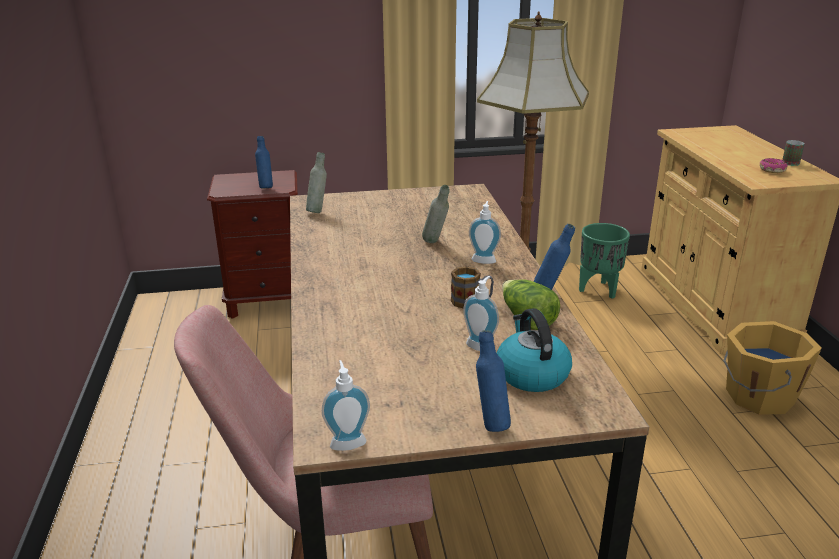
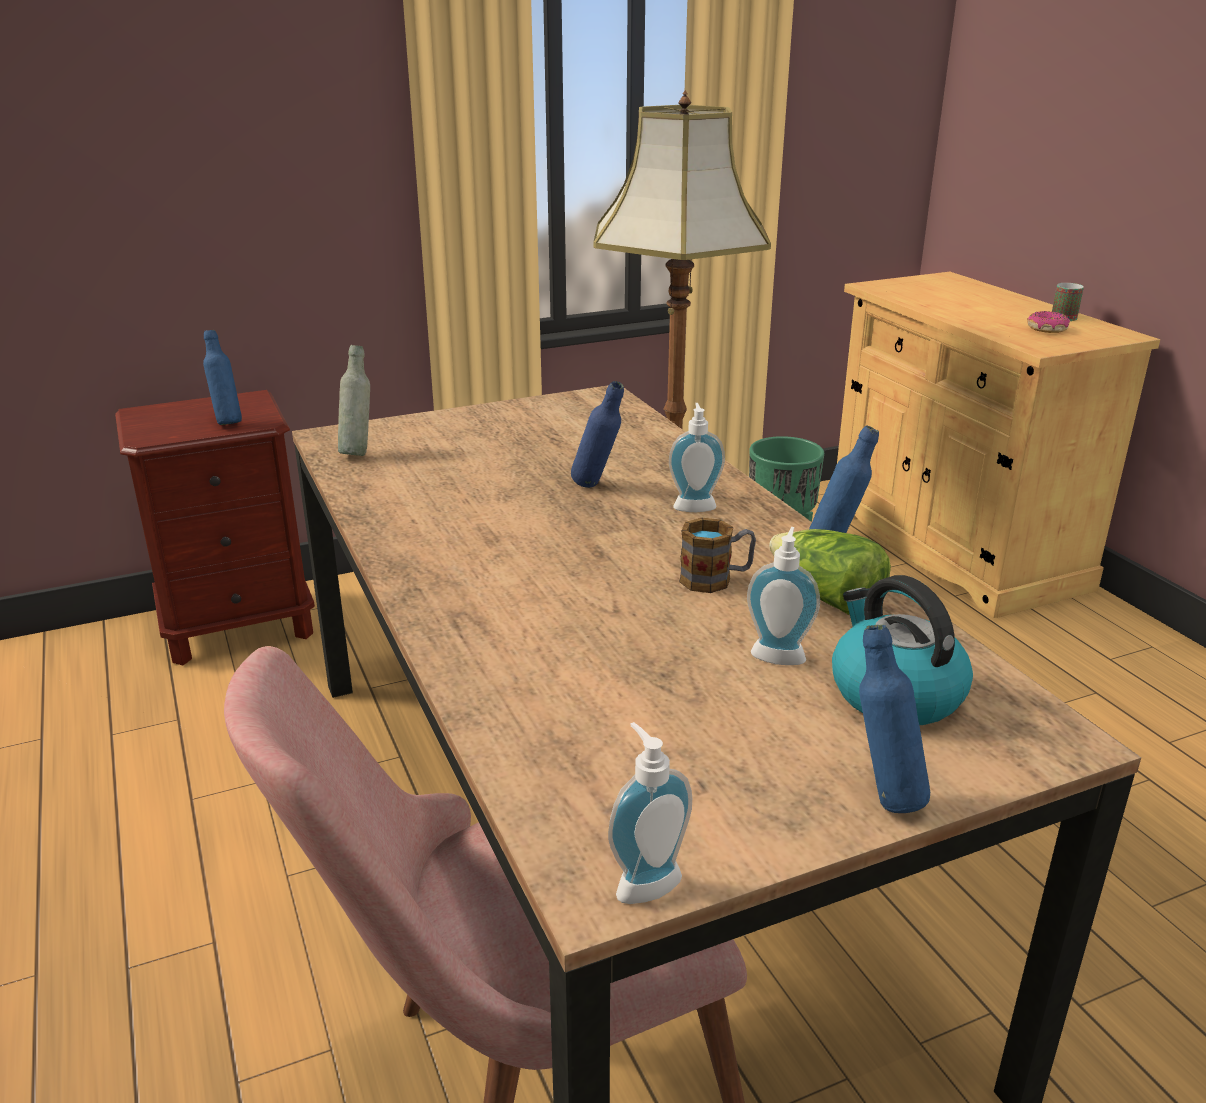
camera: 15 degrees left, 0 degrees up
grey bottle [422,185,450,243] -> blue bottle [571,381,624,488]
orange bucket [723,321,822,415] -> none

